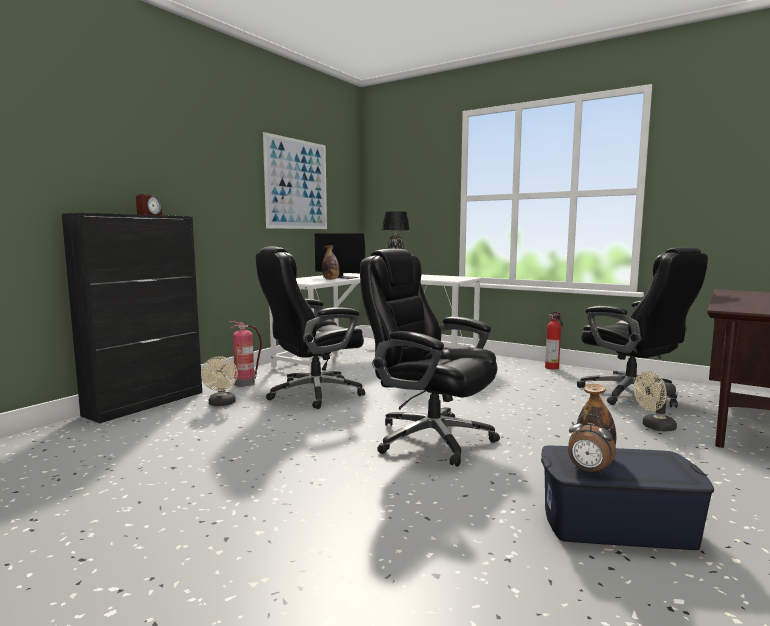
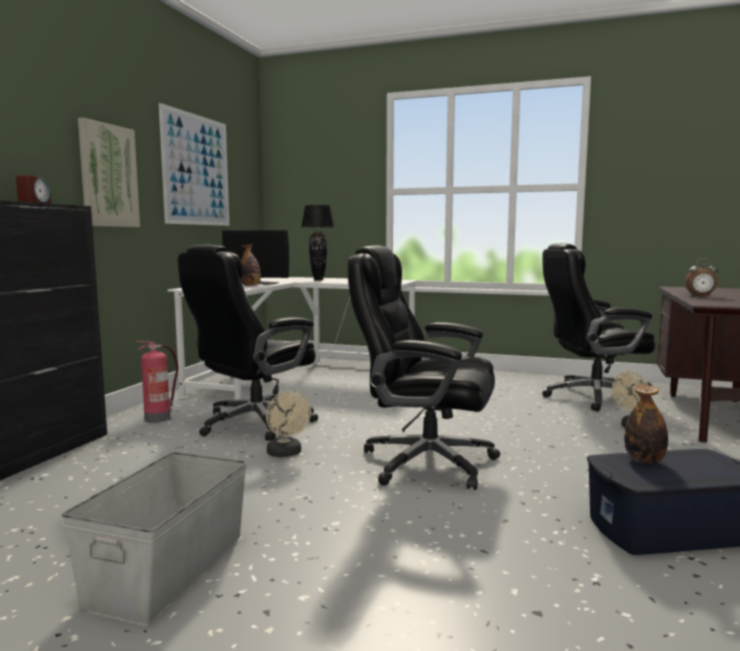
camera: 15 degrees left, 0 degrees up
beige fan [201,356,238,406] -> beige fan moved to [266,391,311,457]
fire extinguisher [545,311,563,370] -> none
alarm clock [568,414,616,475] -> alarm clock moved to [685,258,718,297]
black office chair [577,247,708,408] -> black office chair turned 135 degrees clockwise [542,243,655,412]
none -> grey storage box [62,452,247,624]
none -> picture [78,118,140,227]

